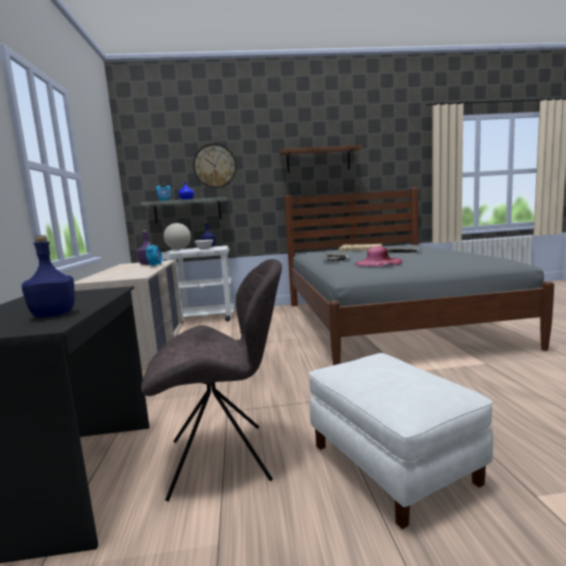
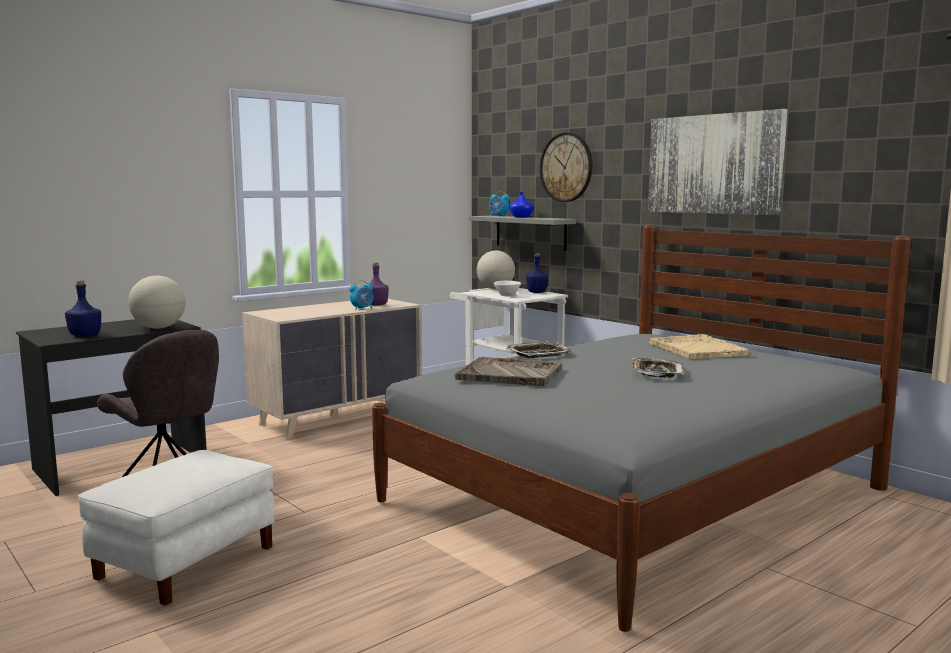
camera: 55 degrees right, 0 degrees up
brown shelf [279,145,362,173] -> picture [648,109,787,215]
pink hat [355,246,402,267] -> grey tray [455,357,563,386]
none -> globe [128,275,186,329]

